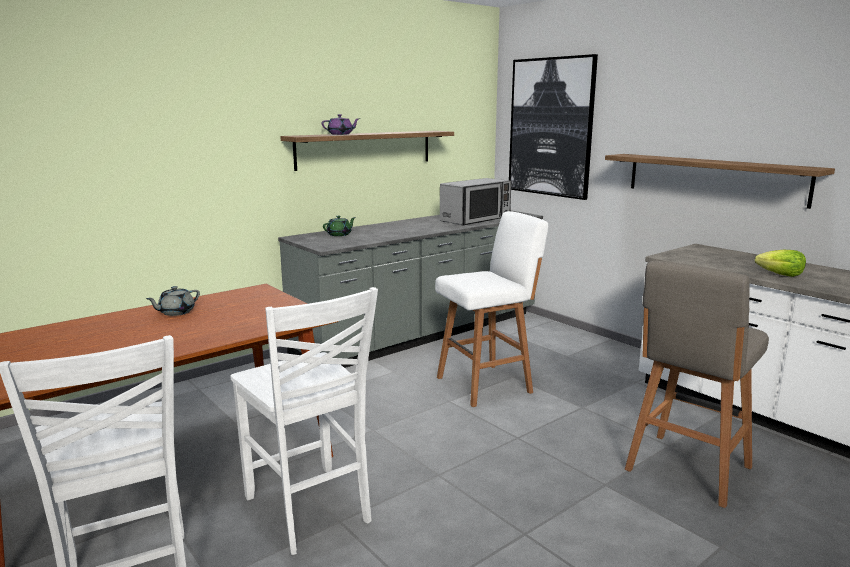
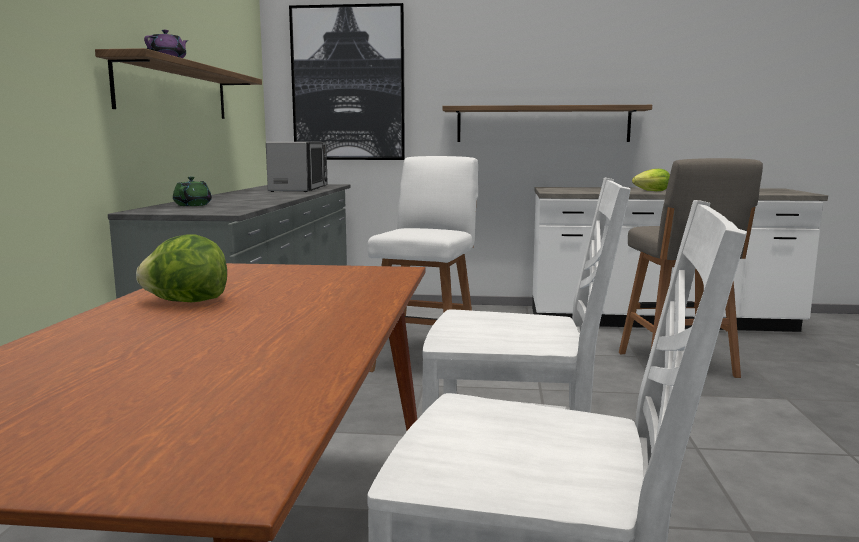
camera: 45 degrees left, 5 degrees down
grey teapot [146,286,200,316] -> lettuce [136,234,227,302]

